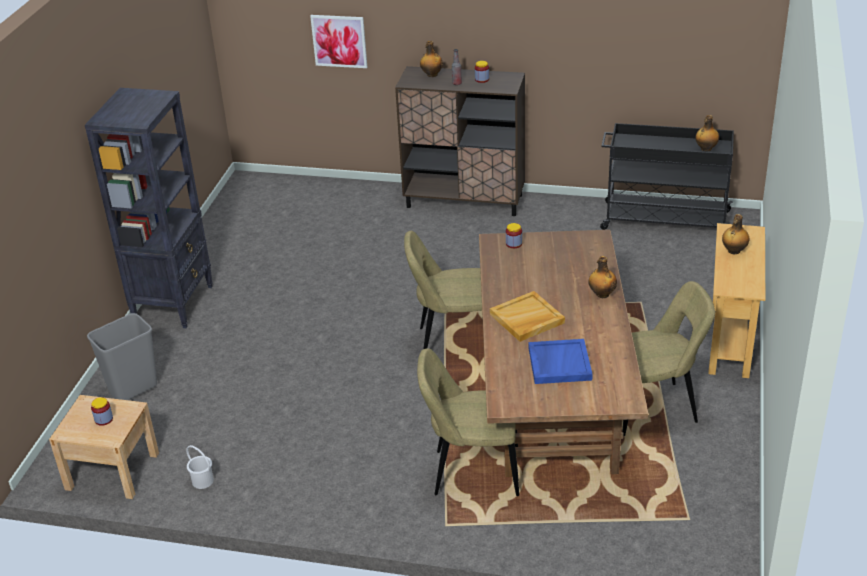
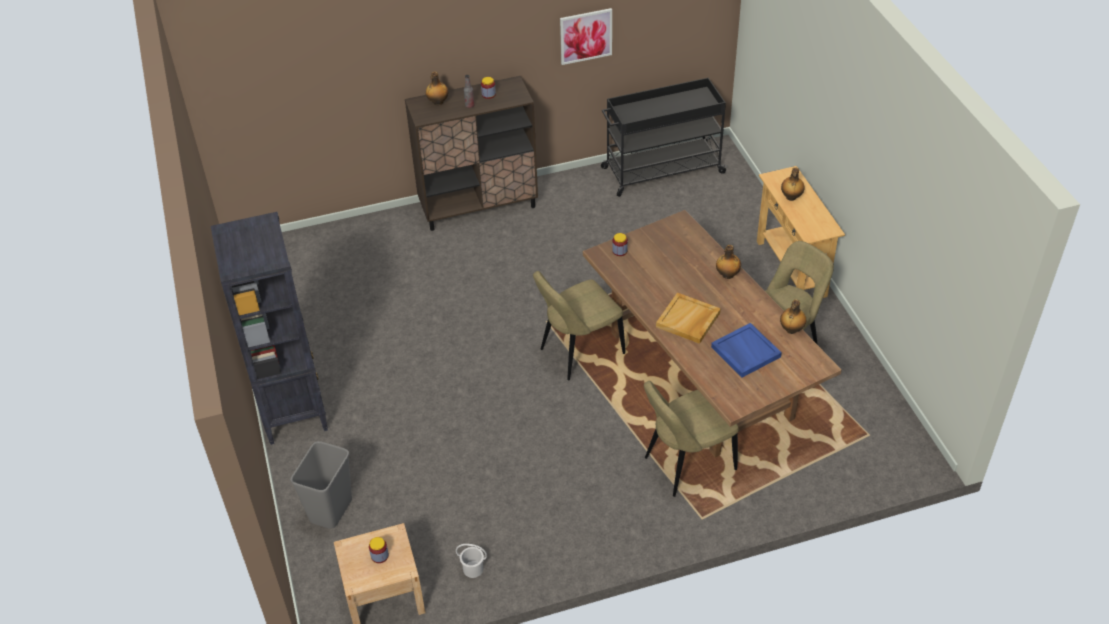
camera: 30 degrees left, 10 degrees up
picture [310,15,367,68] -> picture moved to [560,8,612,65]
bottle [695,115,719,151] -> bottle moved to [780,299,806,334]

